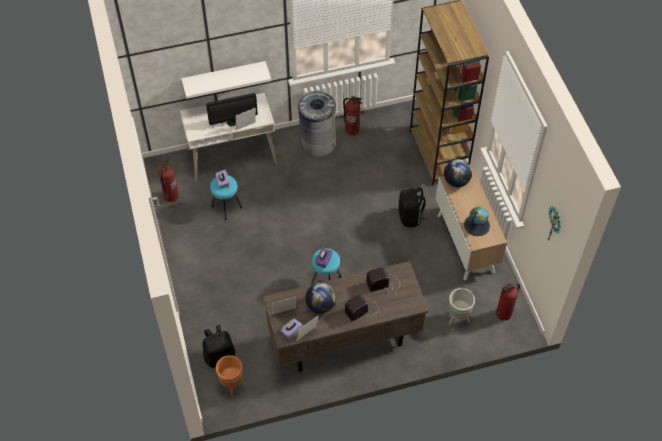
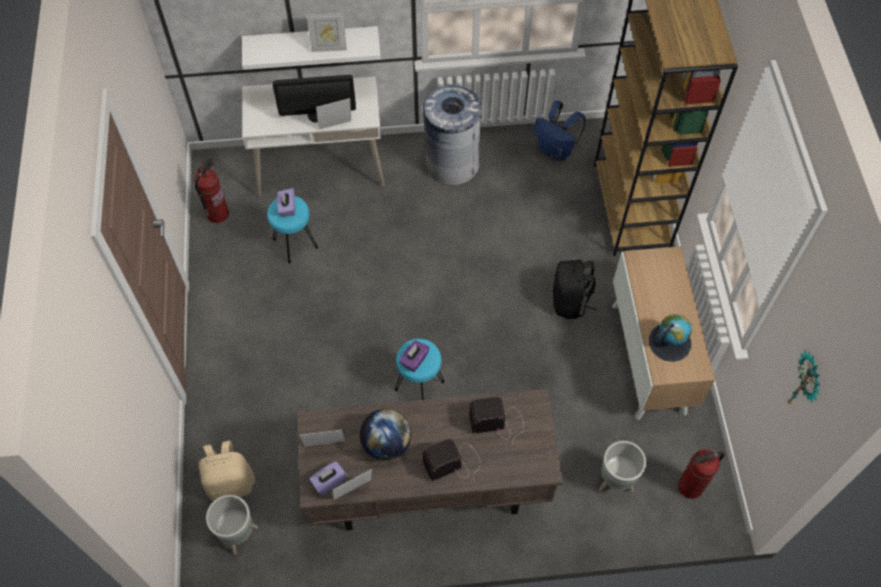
camera: 10 degrees right, 5 degrees up
black backpack [203,325,236,368] -> beige backpack [199,441,255,501]
orange planter [216,355,243,397] -> grey planter [206,495,258,555]
fire extinguisher [343,96,362,135] -> none
globe [444,159,472,187] -> none
none -> picture frame [307,13,347,52]
none -> blue backpack [534,101,586,162]

